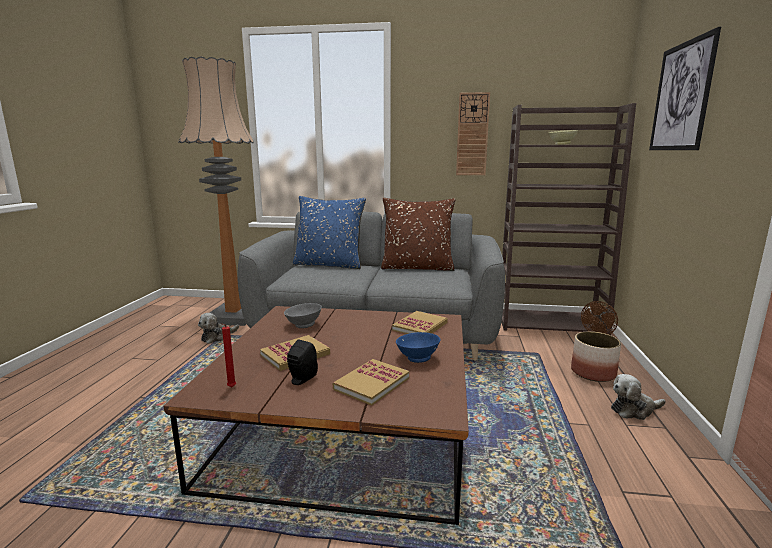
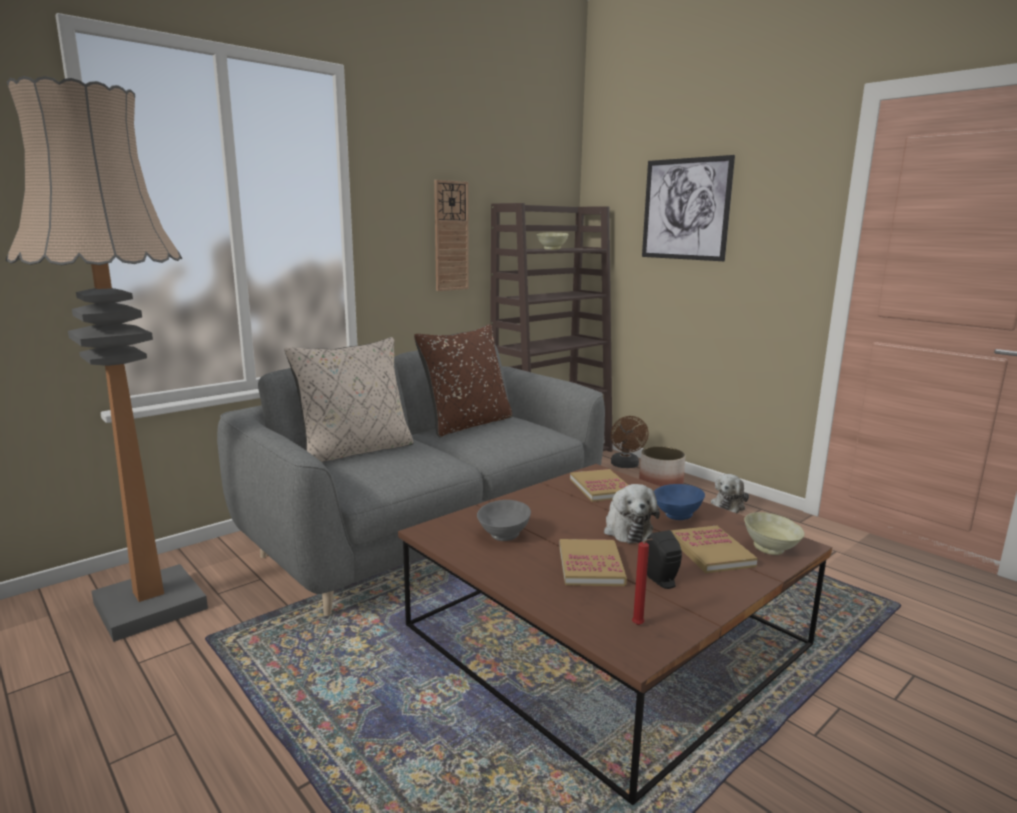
camera: 50 degrees left, 0 degrees up
plush toy [198,313,239,344] -> plush toy moved to [604,484,660,544]
blue pillow [293,196,366,269] -> beige pillow [284,337,414,462]
none -> beige bowl [744,512,805,555]

